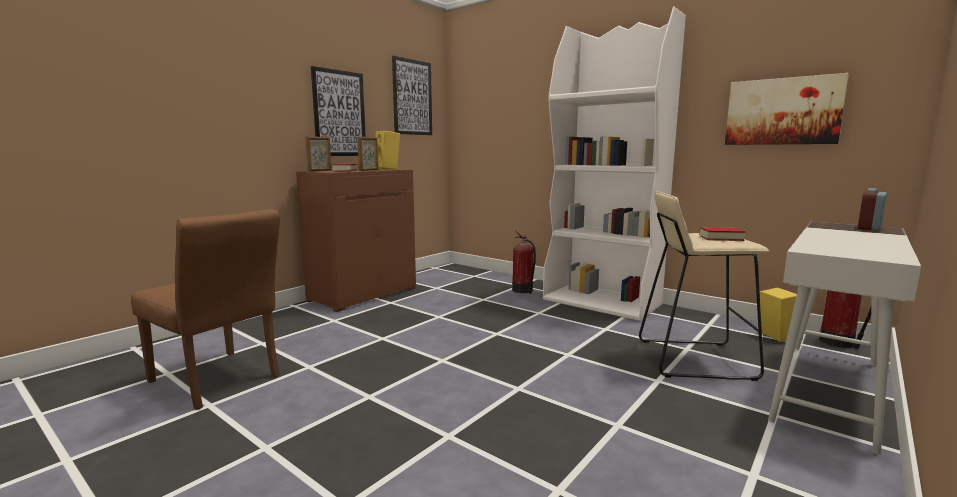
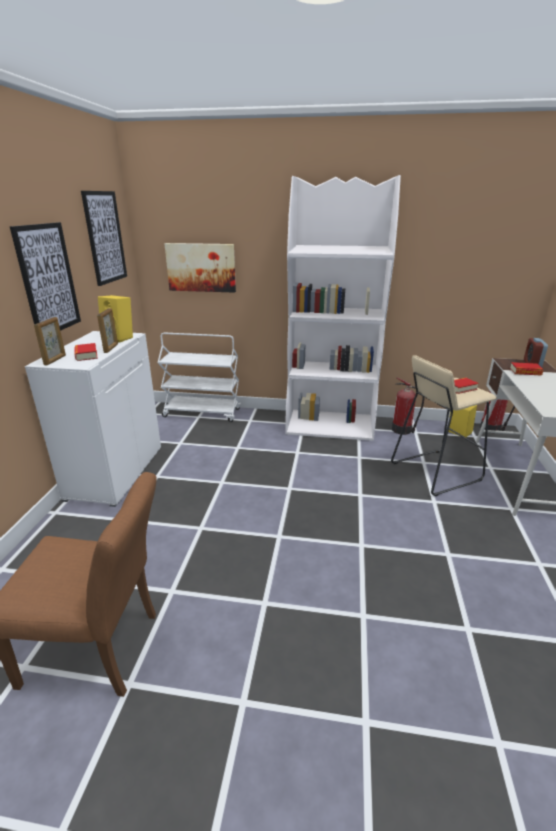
camera: 30 degrees left, 15 degrees up
brown cabinet [296,169,416,312] -> white cabinet [25,331,161,507]
fire extinguisher [512,230,536,294] -> fire extinguisher moved to [392,378,424,435]
picture [725,73,849,145] -> picture moved to [164,243,236,293]
none -> white cart [158,332,241,422]
none -> book [510,362,543,375]

